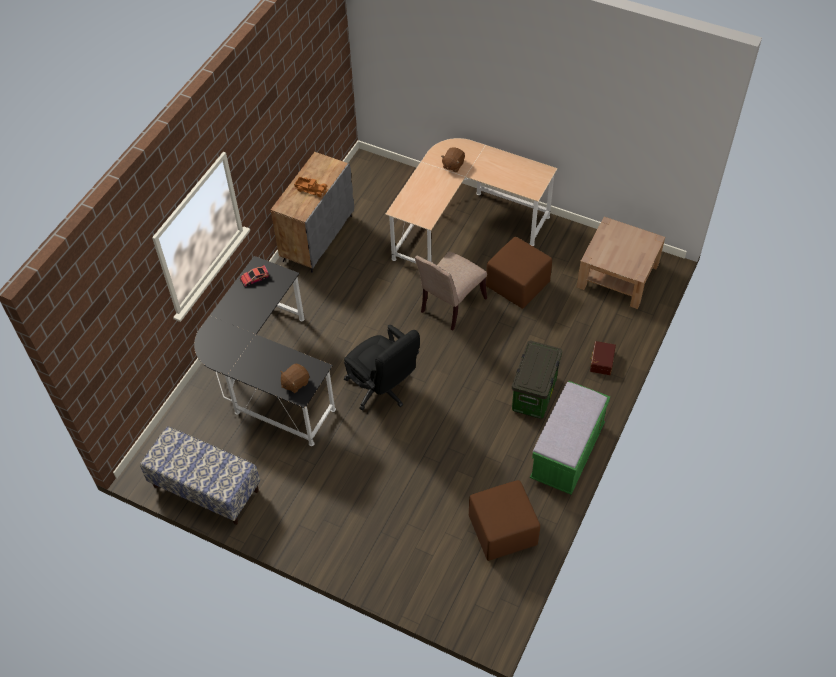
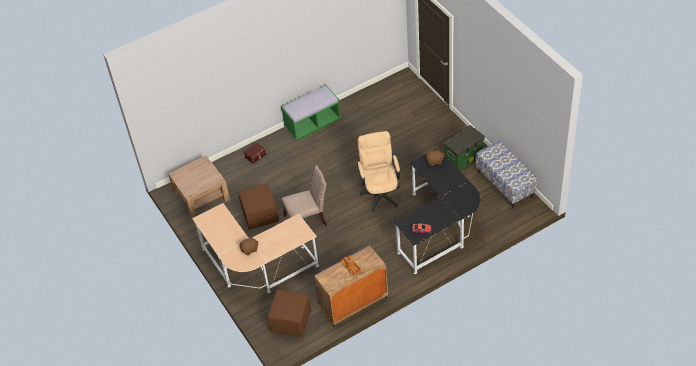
camera: 145 degrees left, 5 degrees down
black office chair [344,325,420,411] -> beige office chair [357,131,400,212]
brown ottoman [469,480,540,561] -> brown ottoman moved to [268,290,311,337]
storage box [512,340,562,419] -> storage box moved to [444,125,485,171]

